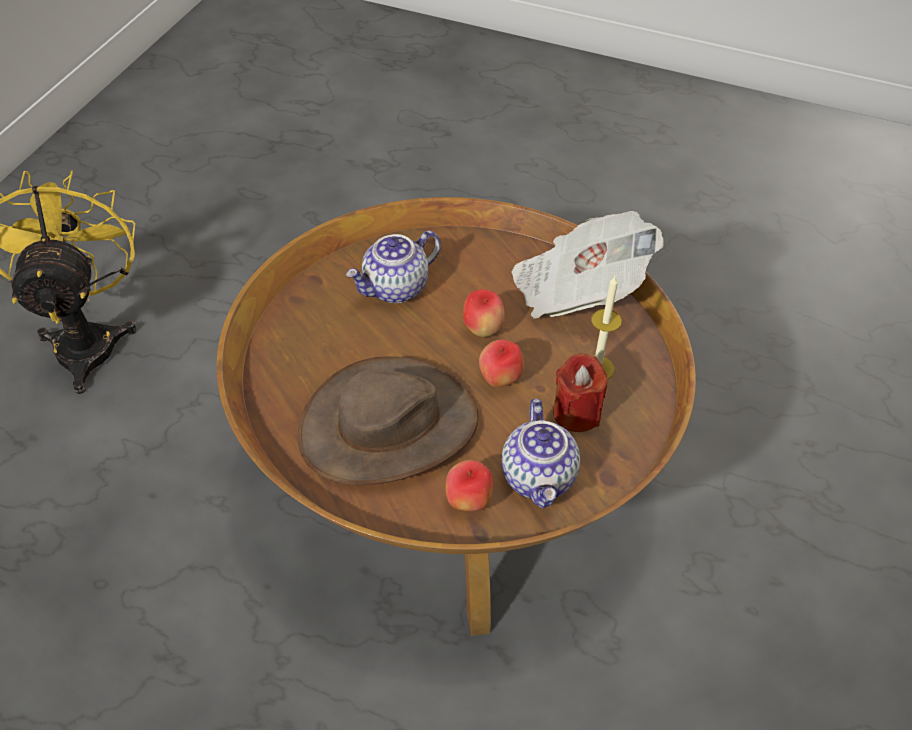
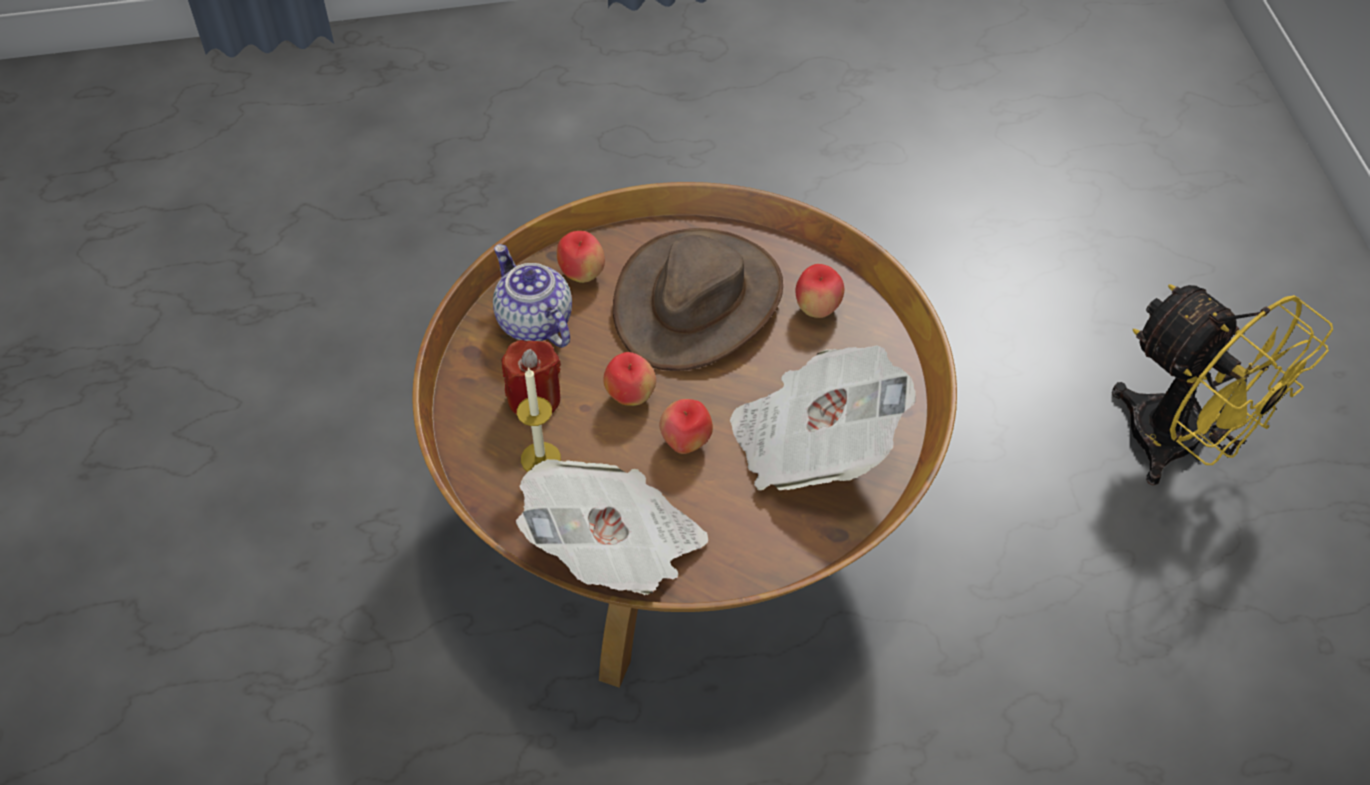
camera: 150 degrees right, 5 degrees up
teapot [346,230,441,303] -> newspaper [730,346,916,490]
none -> apple [795,264,844,318]

